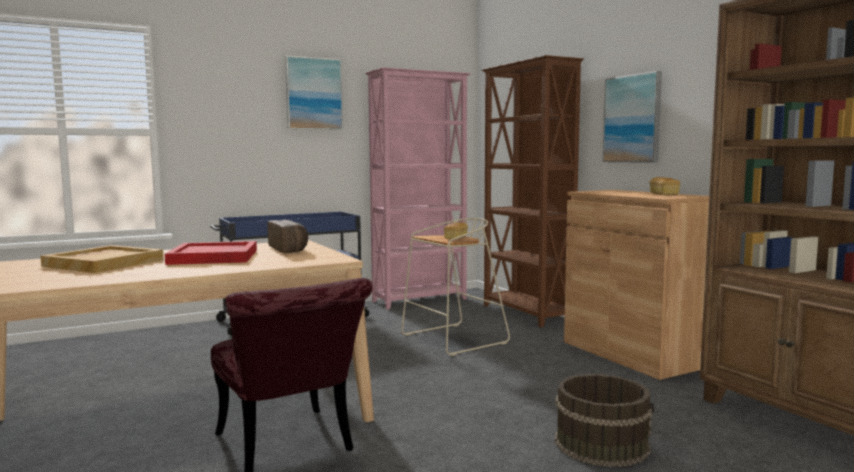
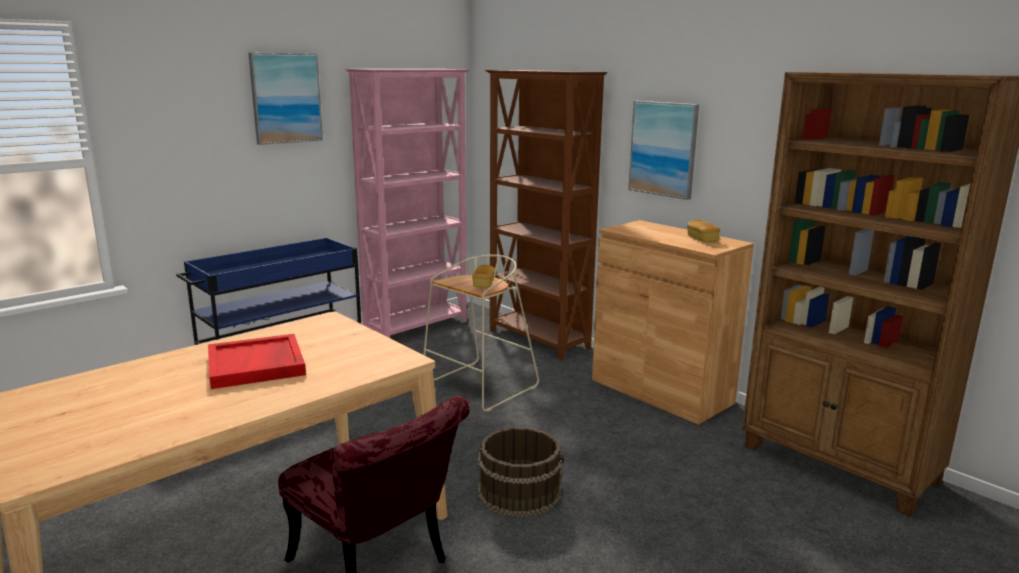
camera: 15 degrees left, 10 degrees up
beige tray [40,245,164,273] -> none
bread [267,220,308,253] -> none
brown bucket [555,374,654,467] -> brown bucket moved to [478,427,564,517]

